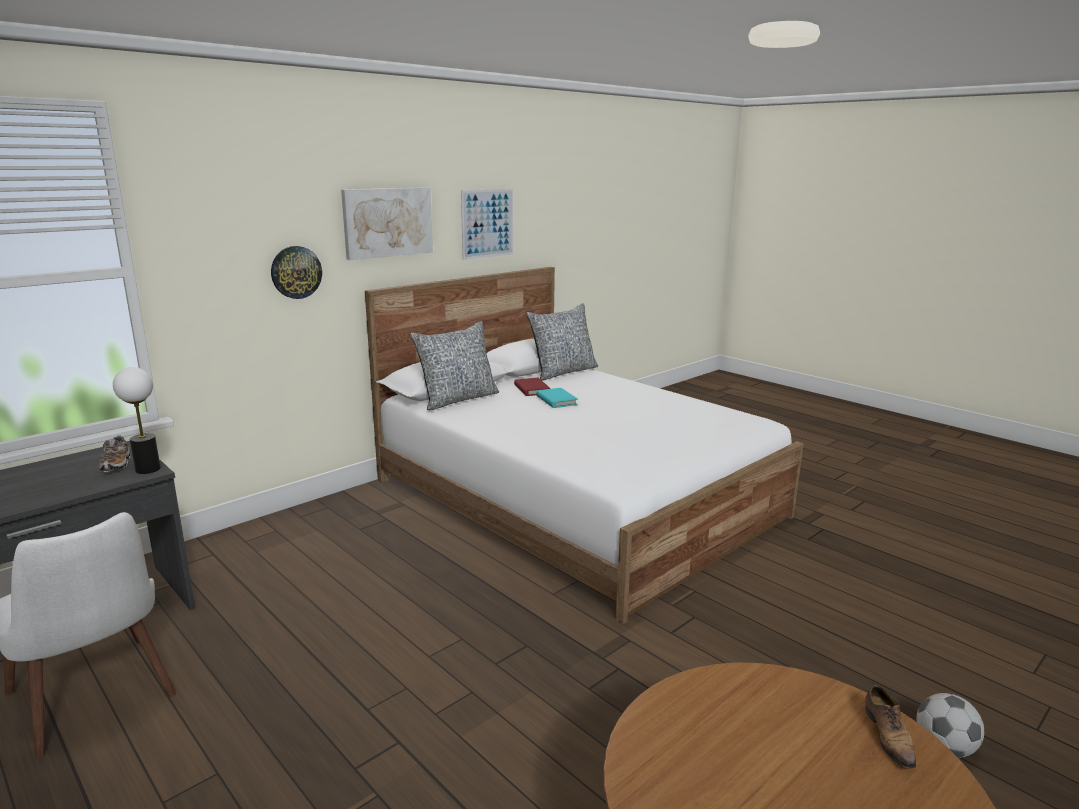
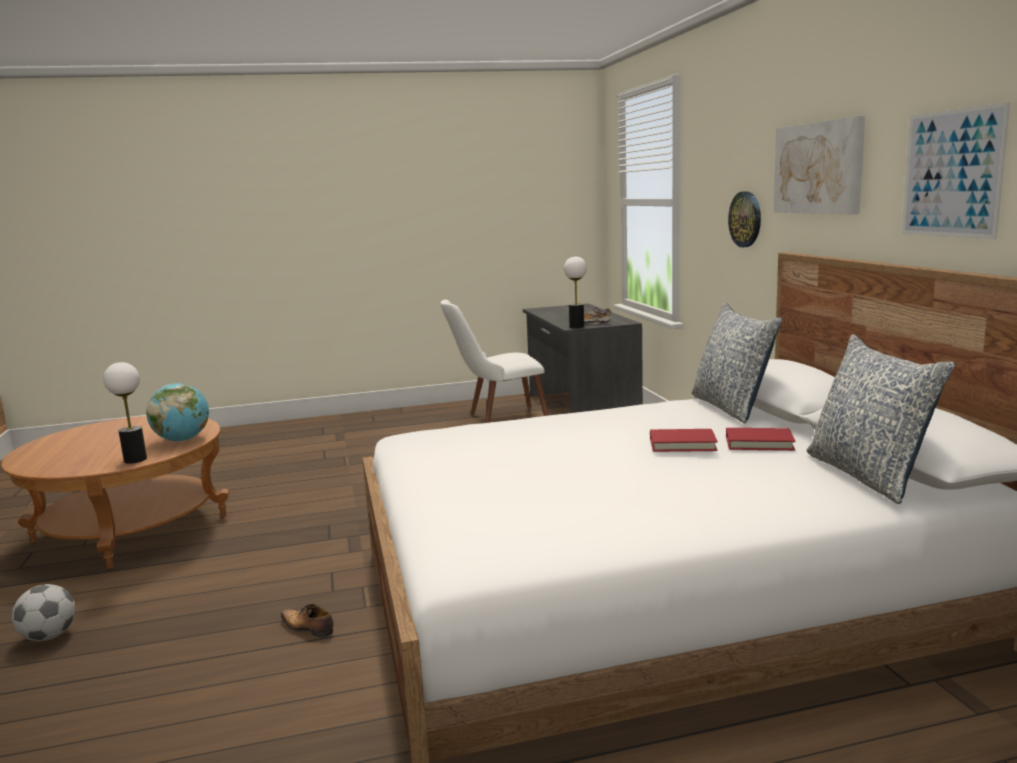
camera: 120 degrees right, 5 degrees down
turquoise book [537,388,578,408] -> red book [650,429,718,452]
shoe [865,685,916,769] -> shoe moved to [281,603,333,638]
none -> table lamp [103,362,147,464]
none -> globe [146,383,209,442]

